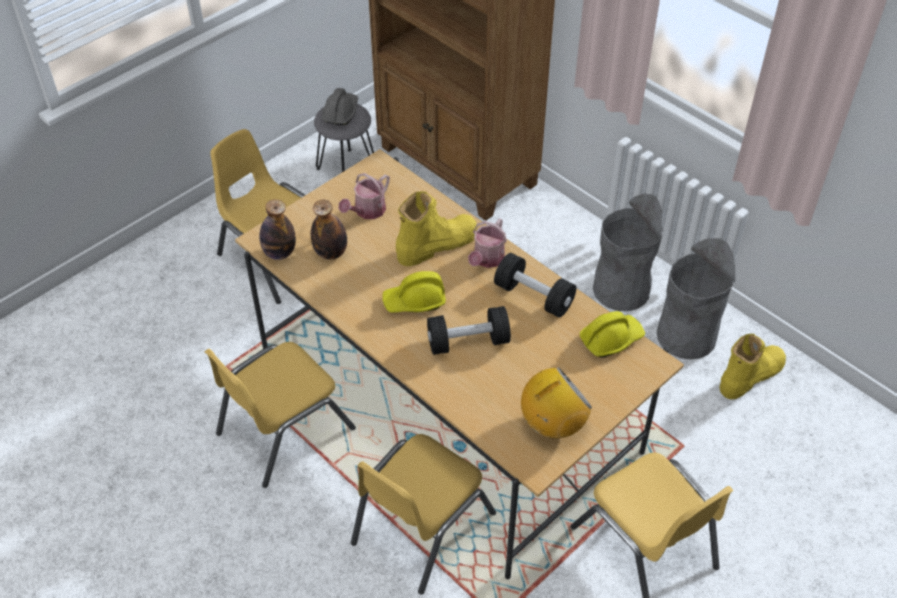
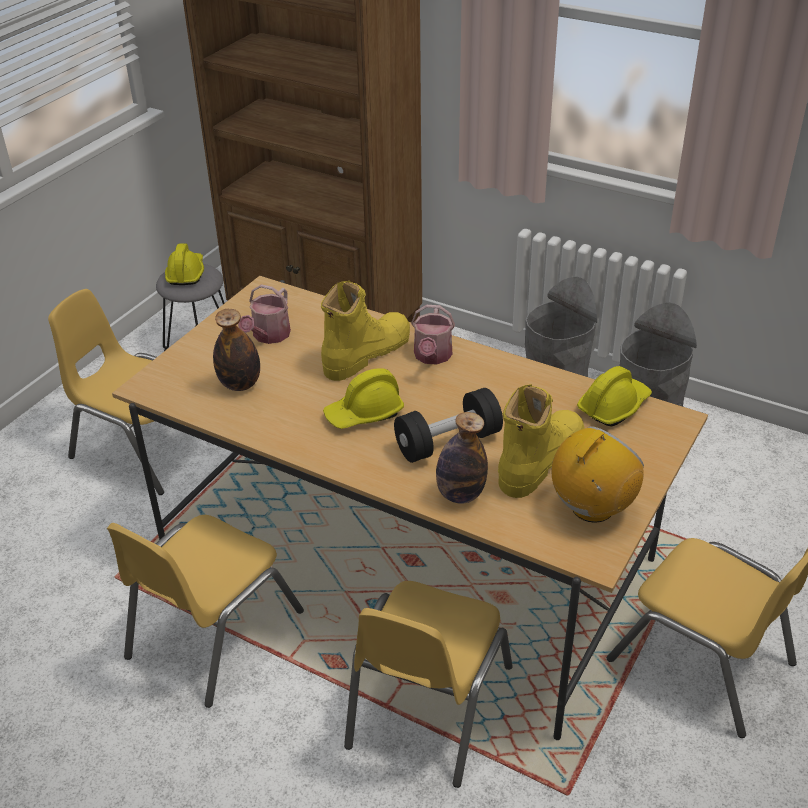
camera: 15 degrees left, 10 degrees down
bottle [259,199,296,260] -> bottle moved to [436,412,488,504]
grey hard hat [322,88,358,125] -> yellow hard hat [165,243,204,285]
black dumbbell [494,253,576,317] -> none
yellow boot [719,334,786,399] -> yellow boot moved to [498,384,585,498]

